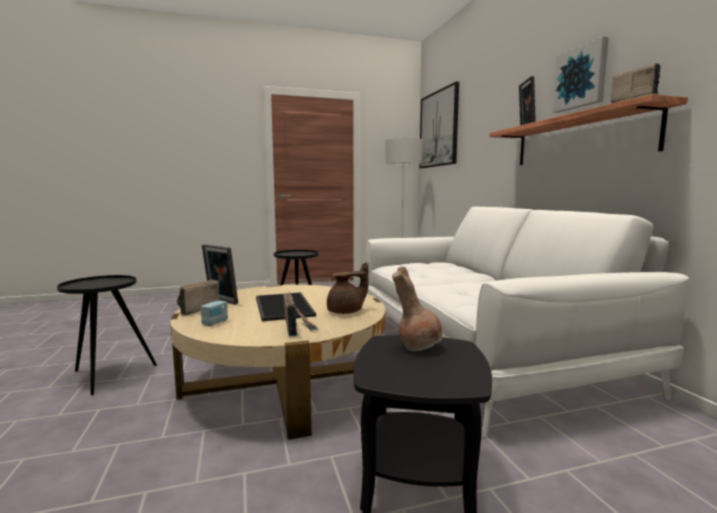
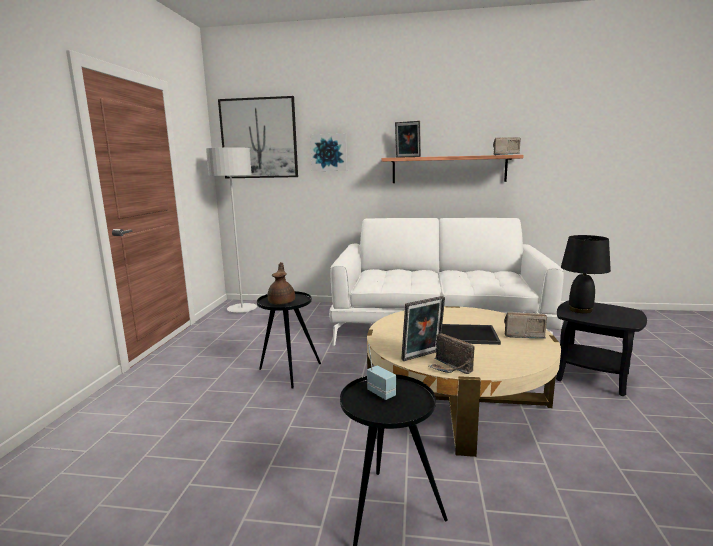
camera: 65 degrees left, 5 degrees up
radio [201,279,228,326] -> radio moved to [367,344,396,400]
brown teapot [327,262,369,314] -> brown teapot moved to [267,262,295,305]
brown vase [392,266,443,351] -> black table lamp [561,235,611,313]
picture [552,37,609,113] -> picture moved to [310,133,347,171]

